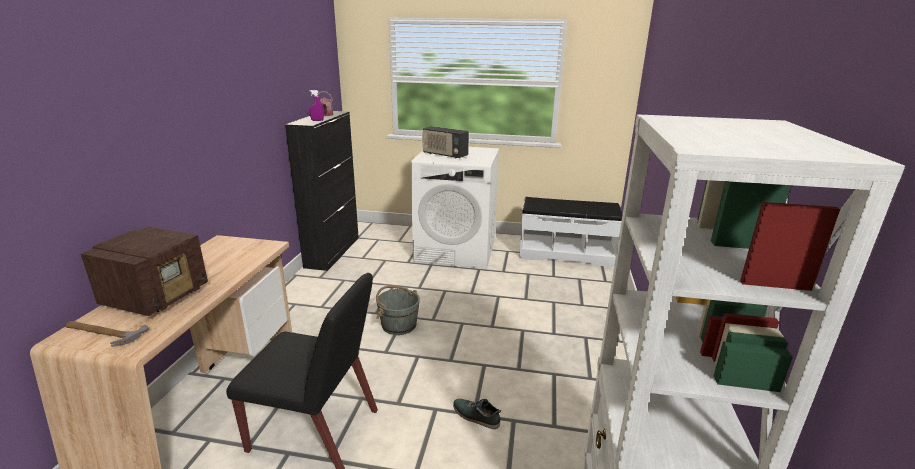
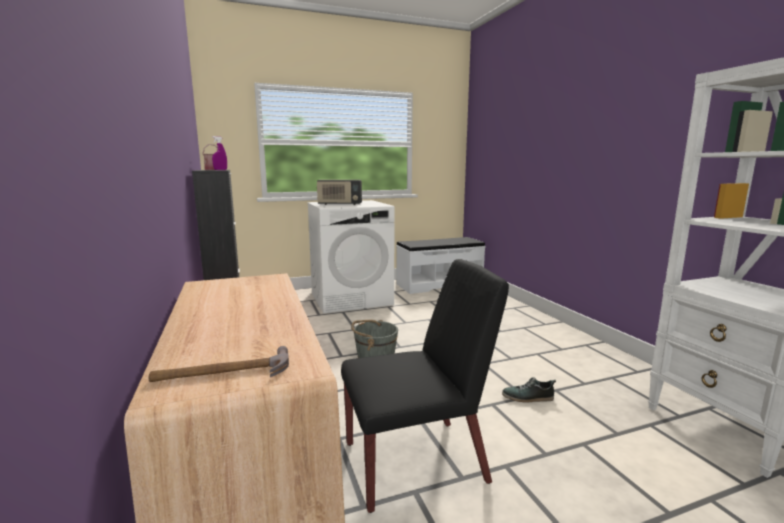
camera: 30 degrees left, 10 degrees down
radio [81,227,208,316] -> none

